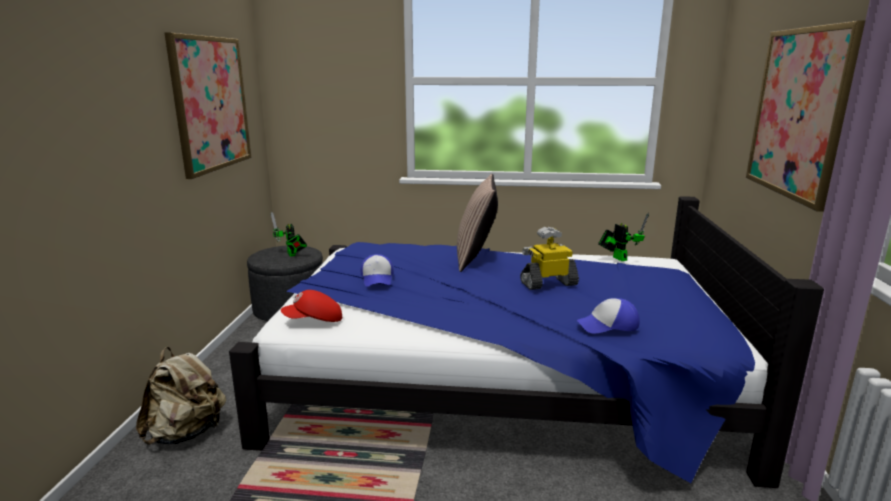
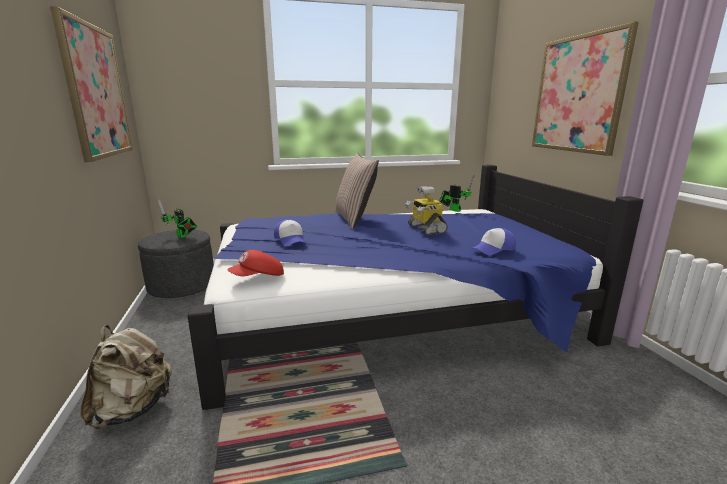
camera: 20 degrees left, 0 degrees up
toy robot [520,227,579,290] -> toy robot turned 75 degrees counterclockwise [405,186,448,235]

